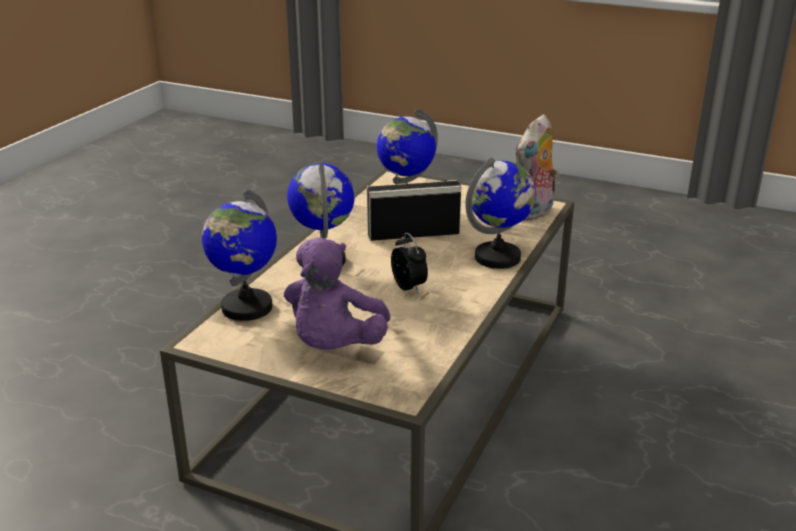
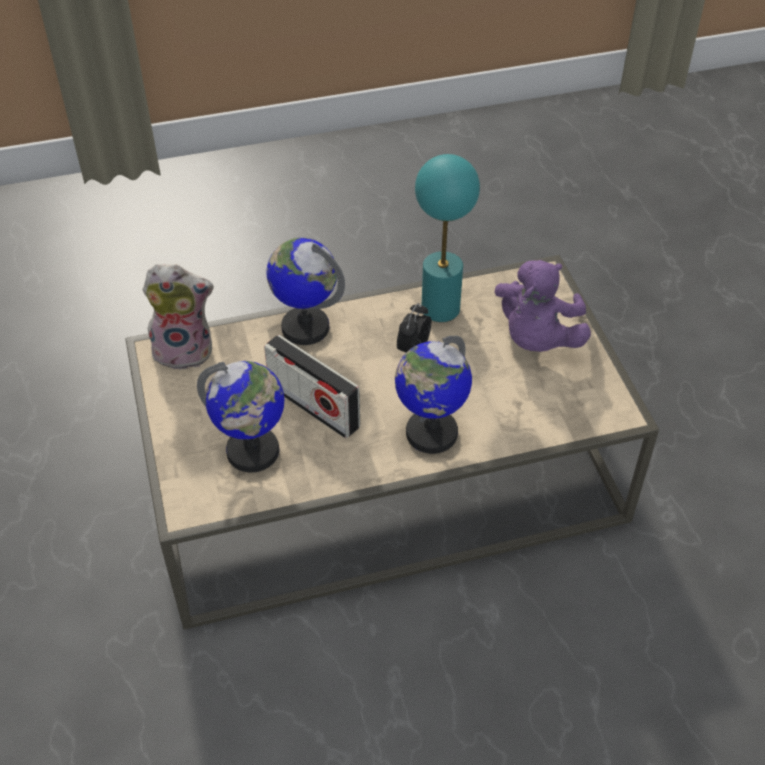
camera: 130 degrees left, 20 degrees up
globe [202,190,277,321] -> none
purple plush toy [284,237,390,350] -> purple plush toy turned 135 degrees clockwise [494,260,591,352]
none -> turquoise table lamp [415,154,480,322]

